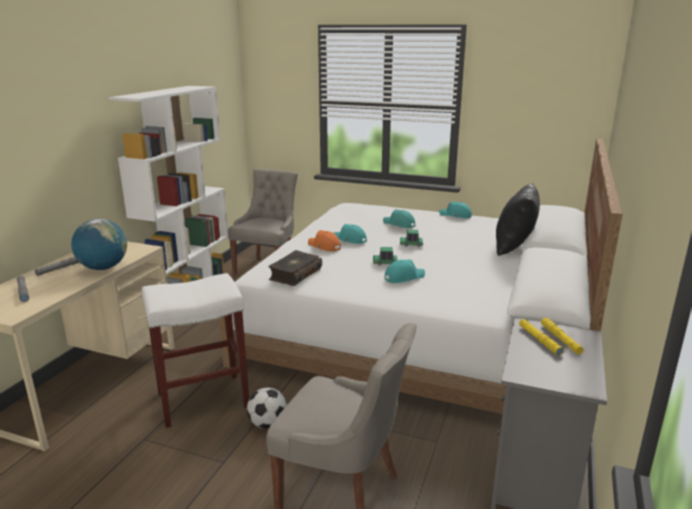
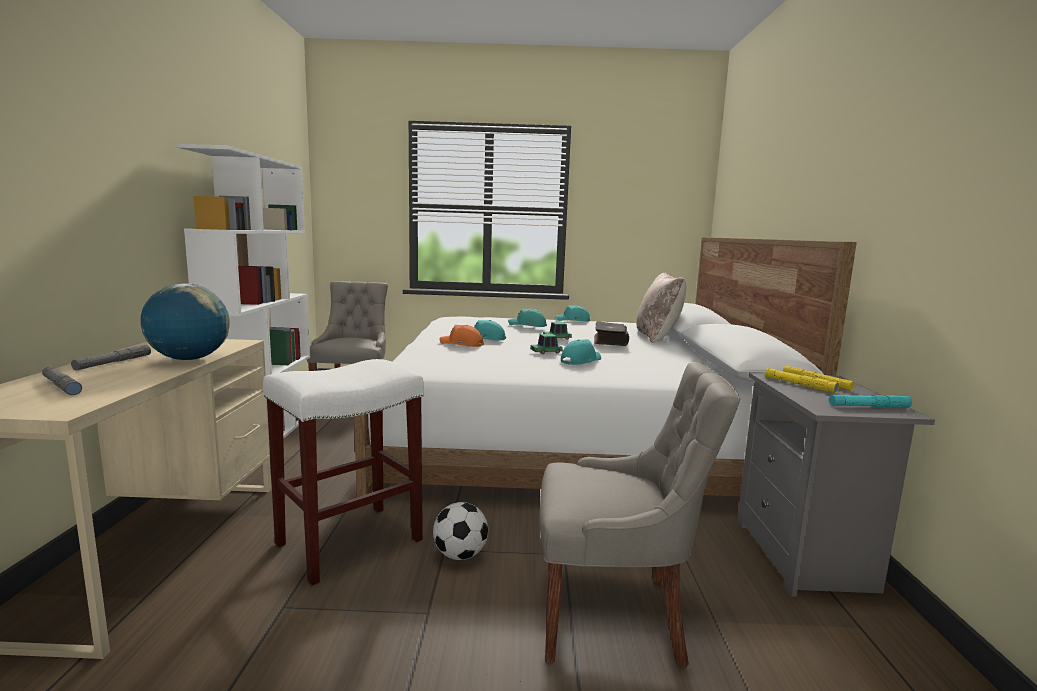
camera: 20 degrees left, 10 degrees down
book [268,250,322,286] -> book moved to [594,321,629,346]
black pillow [496,183,540,256] -> beige pillow [636,273,686,343]
none -> turquoise flashlight [829,395,912,408]

